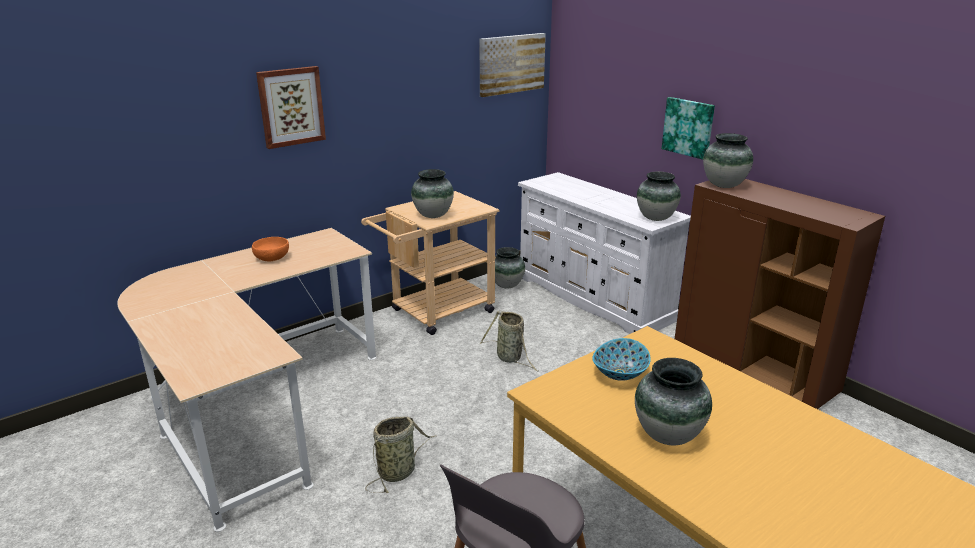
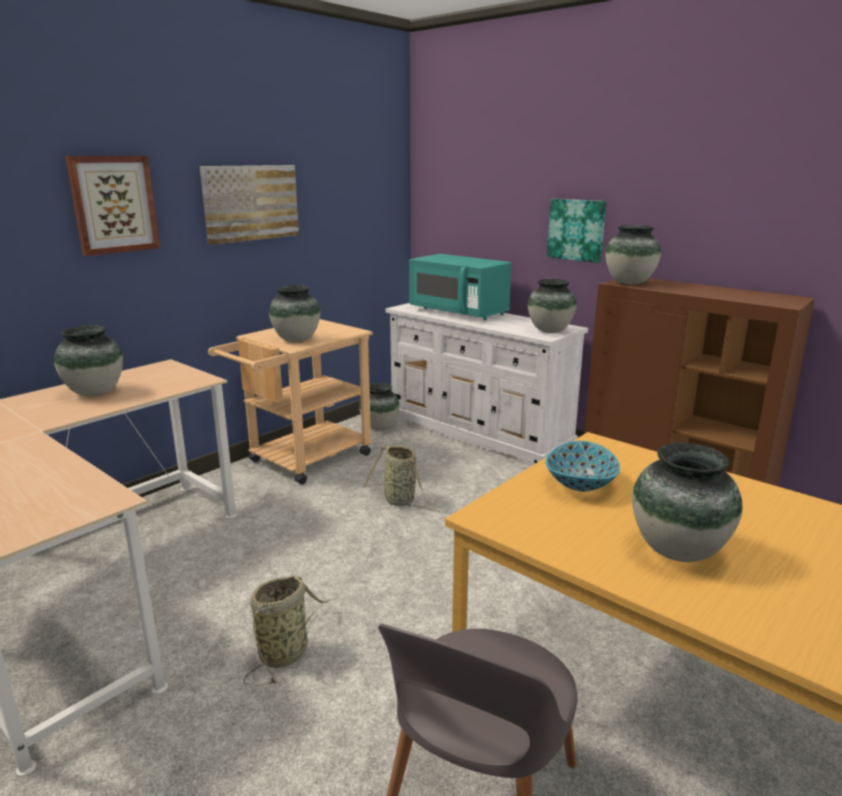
camera: 10 degrees left, 5 degrees down
orange bowl [252,237,289,262] -> vase [54,326,123,396]
picture [480,33,546,97] -> picture moved to [200,165,299,244]
none -> turquoise microwave [409,254,512,320]

